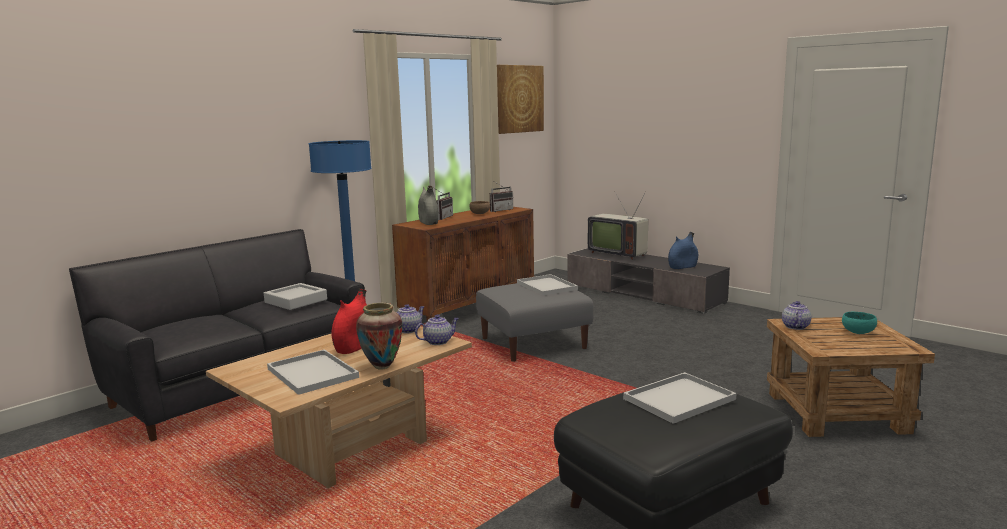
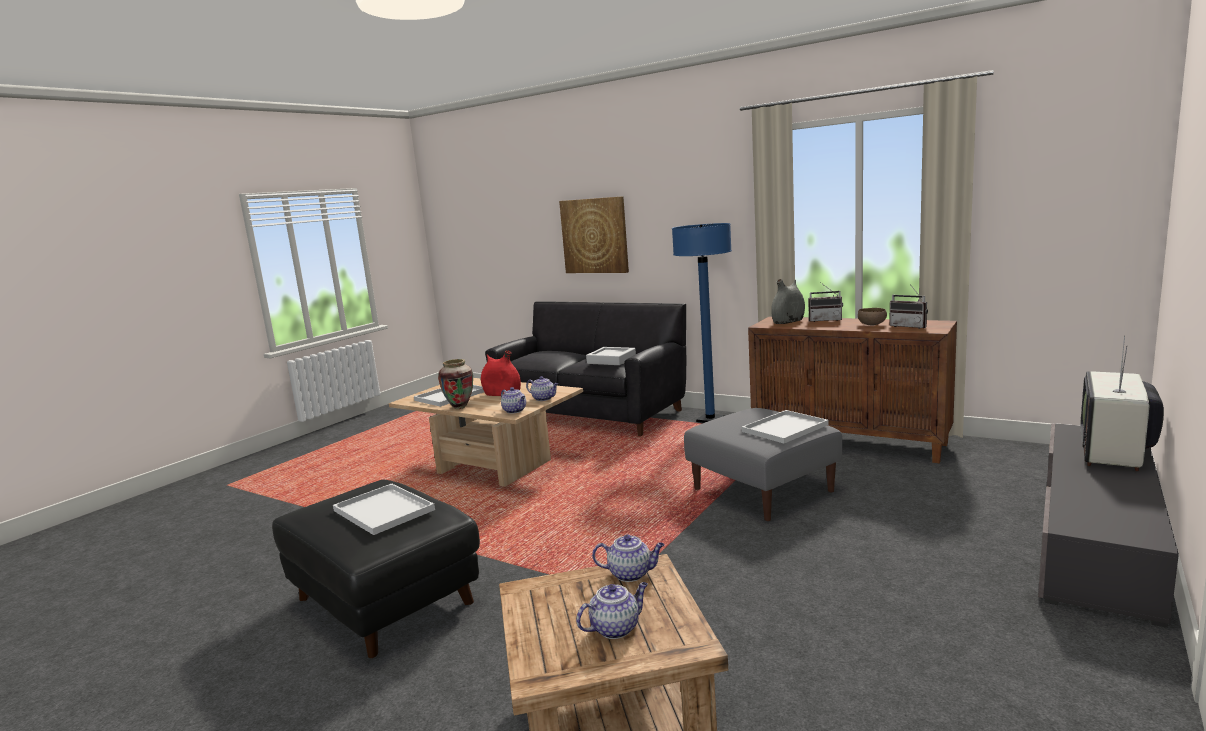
camera: 80 degrees right, 0 degrees up
picture [497,65,544,134] -> picture moved to [559,196,629,273]
blue vase [668,232,698,269] -> none
turquoise bowl [842,312,877,334] -> teapot [576,582,648,639]

